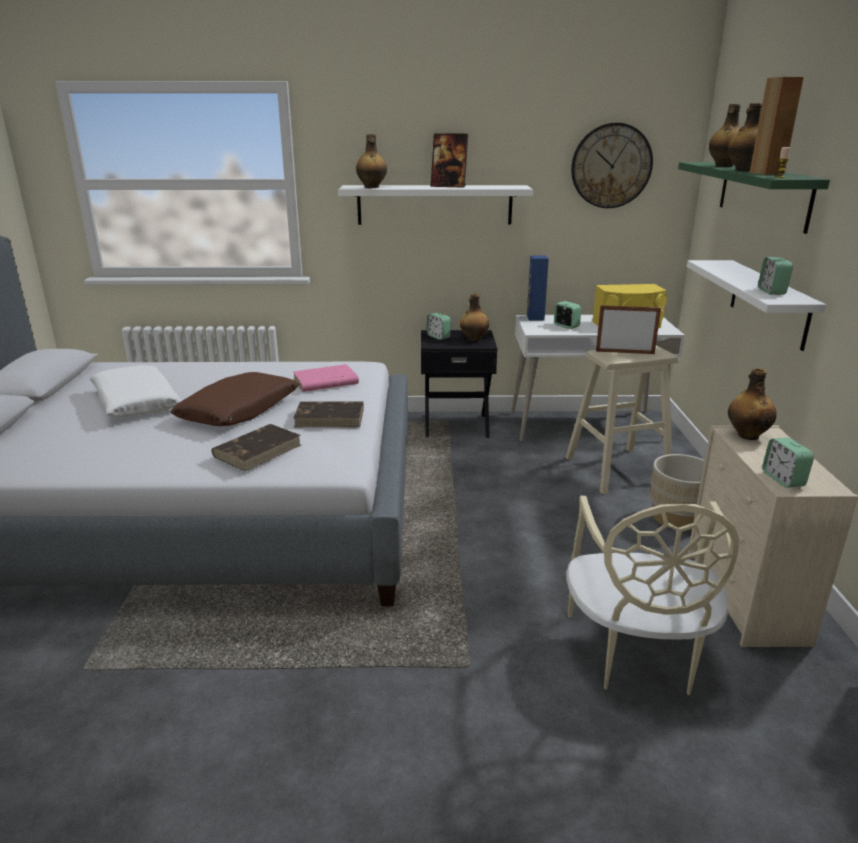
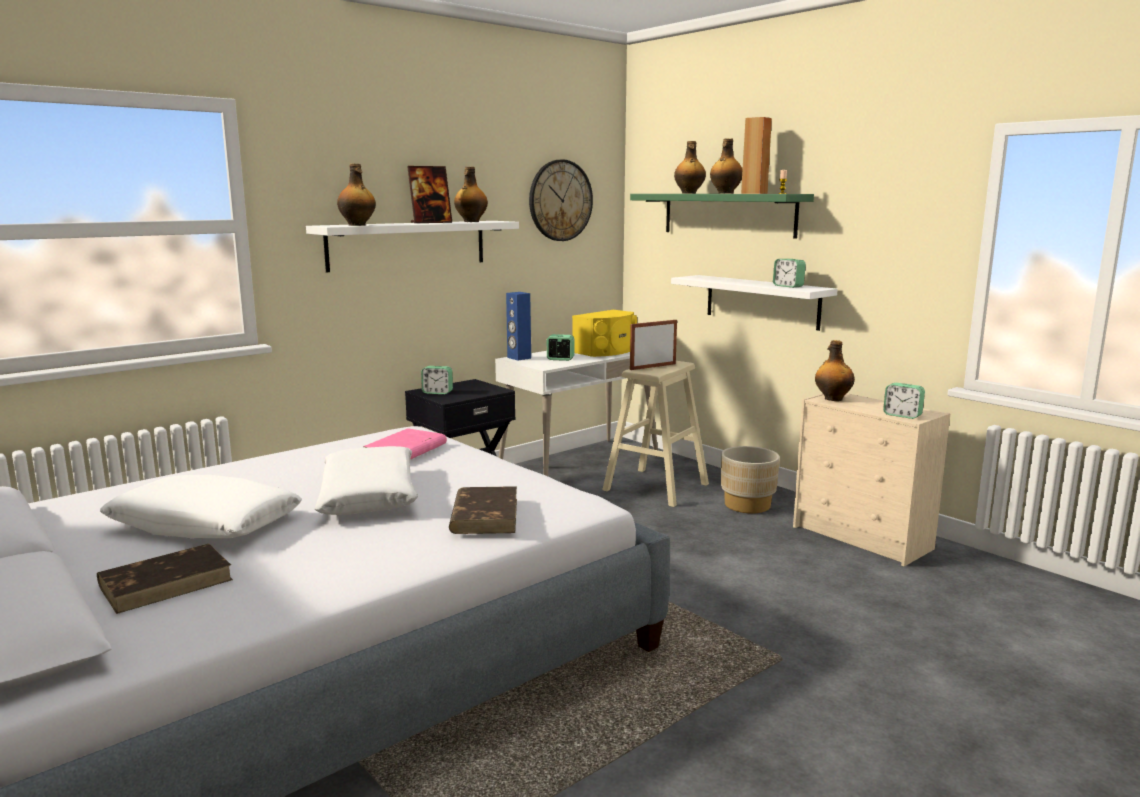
camera: 40 degrees left, 10 degrees down
brown pillow [171,372,299,426] -> white pillow [315,446,418,515]
brown book [293,401,364,427] -> brown book moved to [97,543,233,614]
bottle [460,294,489,342] -> bottle moved to [454,167,488,222]
beige chair [567,496,739,695] -> none

